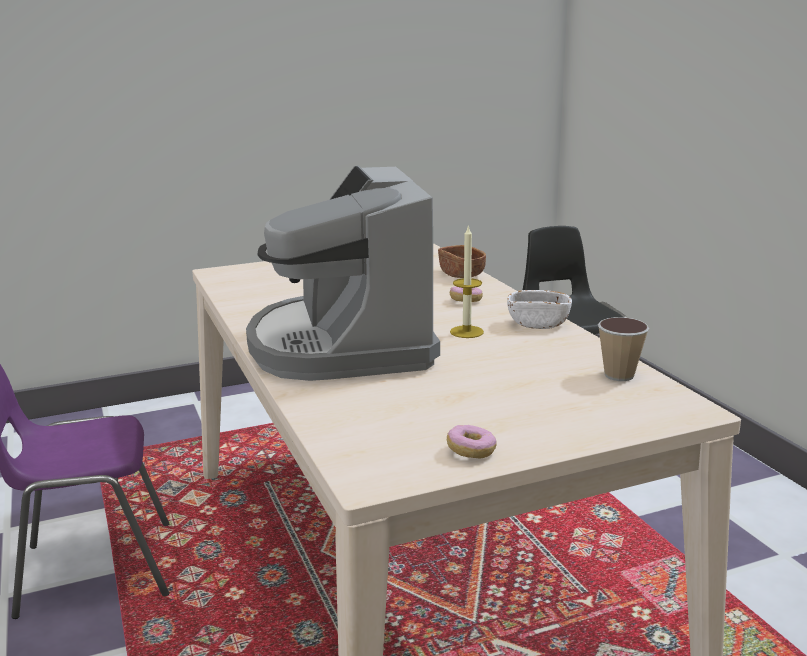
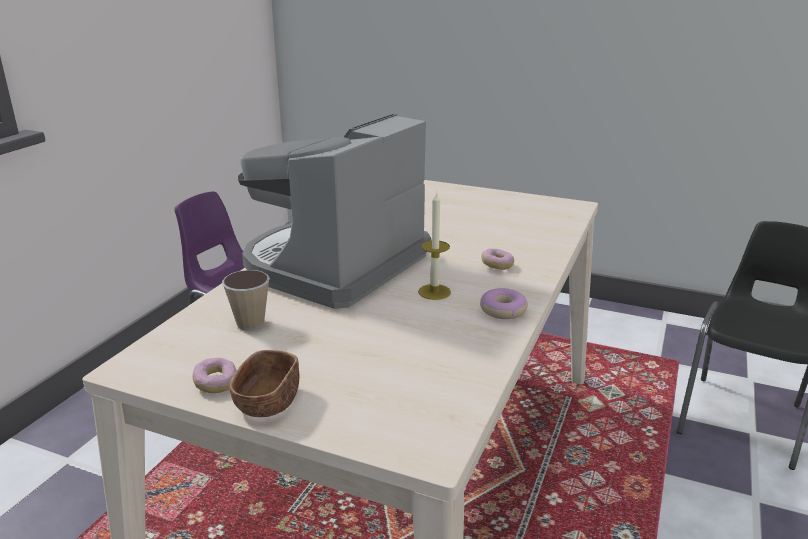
camera: 45 degrees right, 5 degrees up
brown bowl [438,245,486,278] -> brown bowl moved to [229,350,299,417]
white bowl [507,290,572,329] -> donut [480,288,528,319]
cup [598,317,649,381] -> cup moved to [222,270,270,331]

